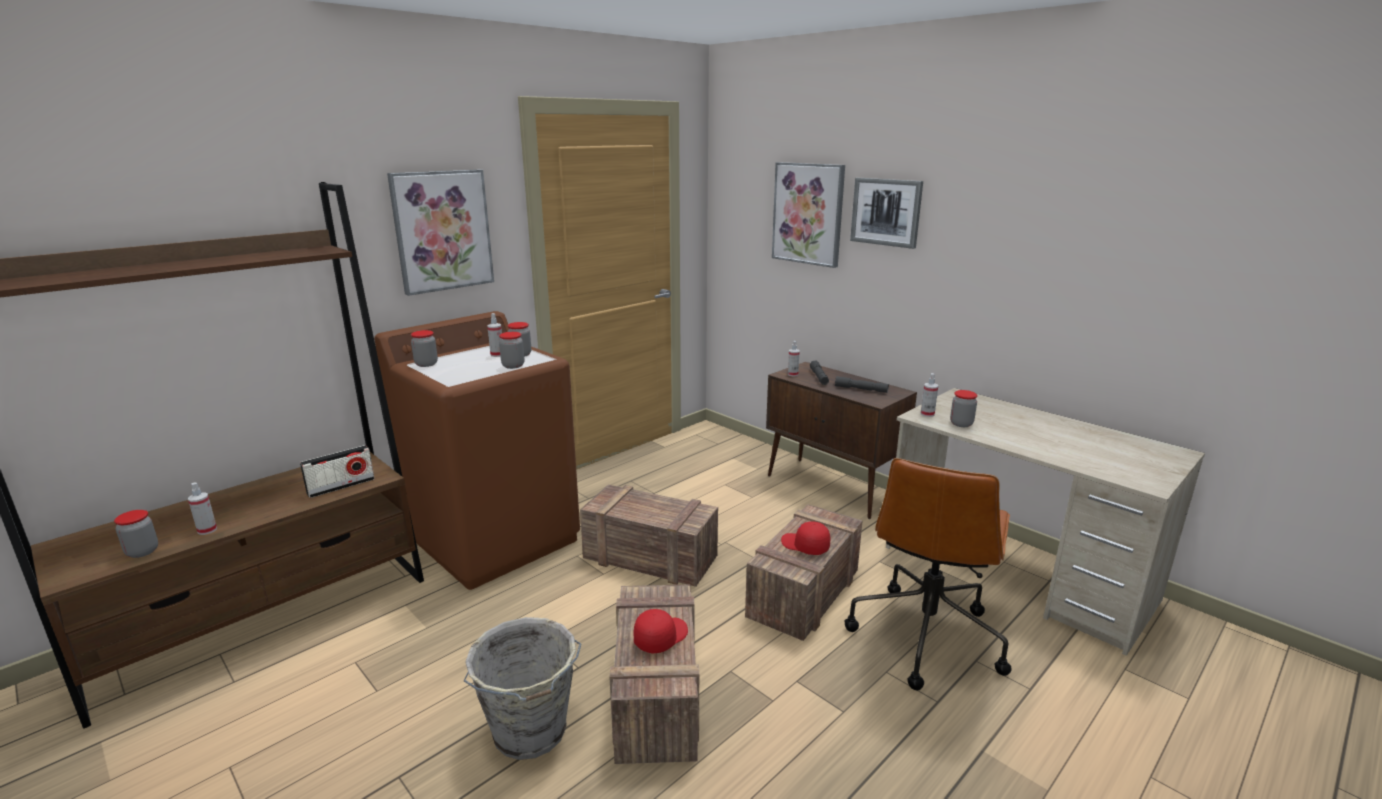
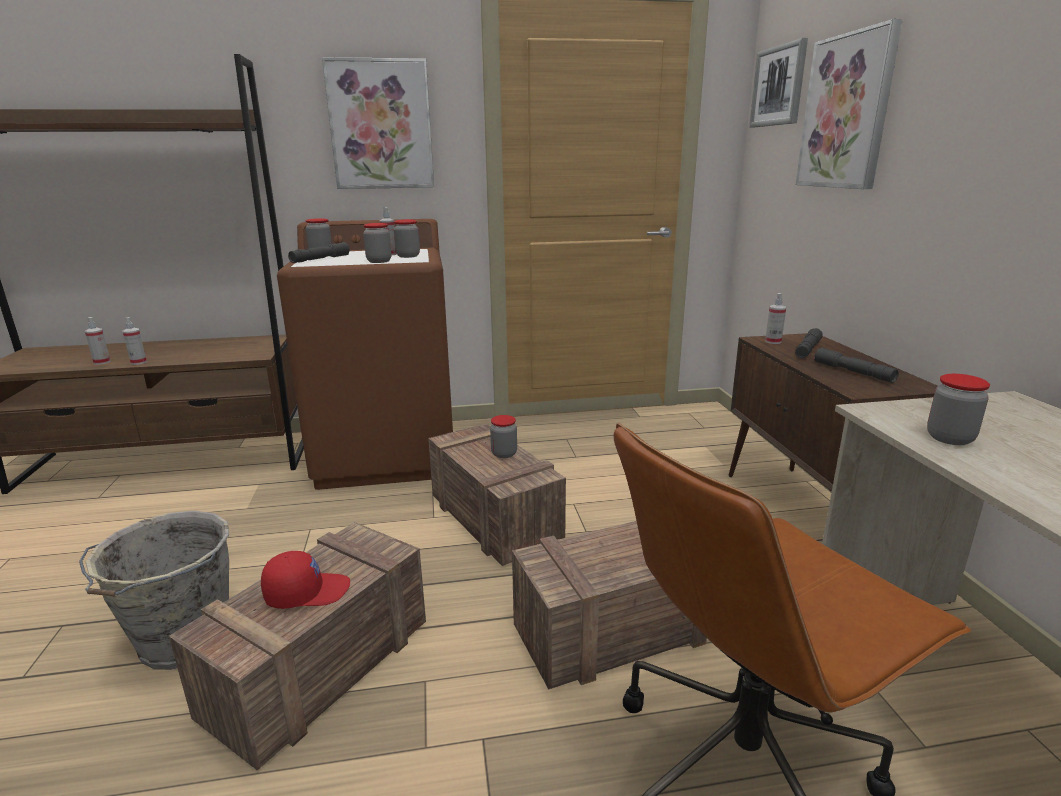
camera: 35 degrees right, 0 degrees up
jar [114,510,158,558] -> jar moved to [490,415,517,458]
radio [300,445,375,498] -> none
red cap [781,521,830,555] -> none
picture [850,178,923,249] -> picture moved to [749,38,808,127]
spray bottle [921,373,938,417] -> spray bottle moved to [123,317,147,365]
none -> grey flashlight [288,242,350,263]

